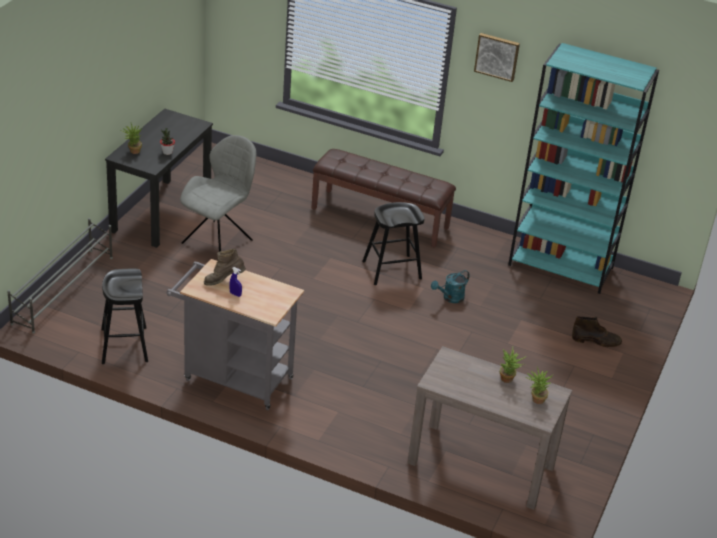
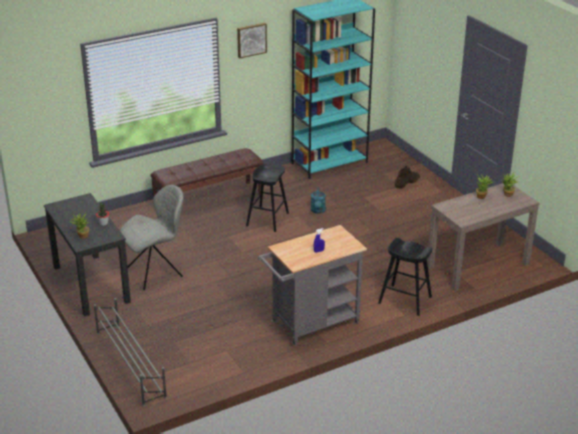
camera: 50 degrees left, 5 degrees down
black stool [101,269,148,364] -> black stool moved to [378,238,432,316]
grey chair [180,135,256,252] -> grey chair turned 75 degrees clockwise [120,185,183,290]
brown boot [204,249,246,286] -> none

